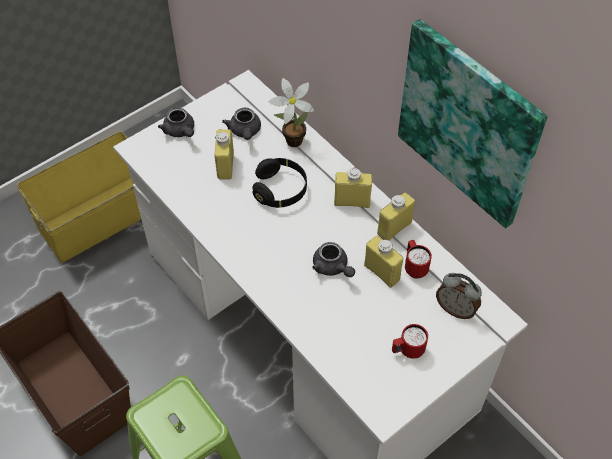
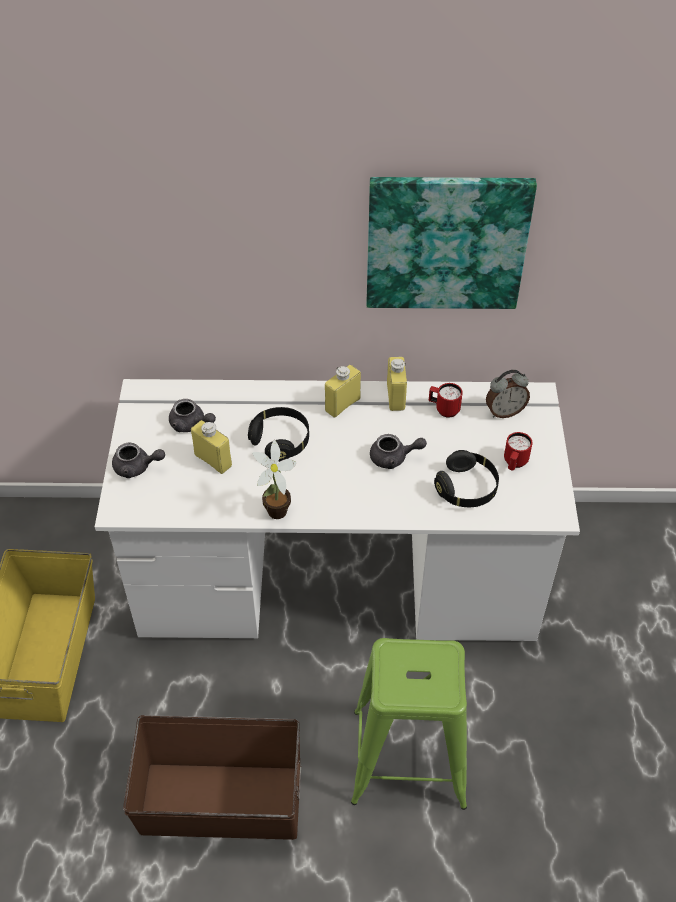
camera: 50 degrees left, 5 degrees down
potted plant [268,78,314,147] -> potted plant moved to [252,439,296,519]
yellow bottle [364,236,403,288] -> none
none -> black headphones [434,450,499,507]

